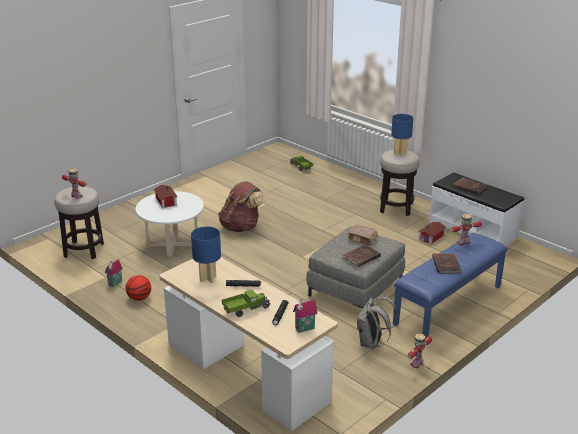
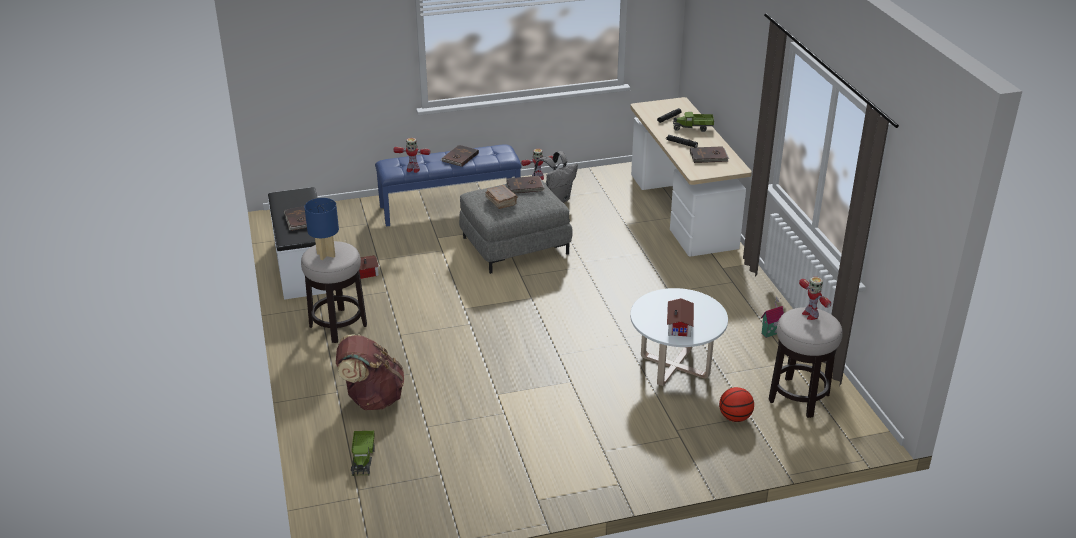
camera: 150 degrees left, 5 degrees up
basketball [126,275,151,301] -> basketball moved to [719,387,754,422]
blue table lamp [191,227,221,283] -> brown book [690,146,729,163]
brown backpack [218,181,265,232] -> brown backpack moved to [336,334,404,410]
toy house [293,300,318,333] -> none

